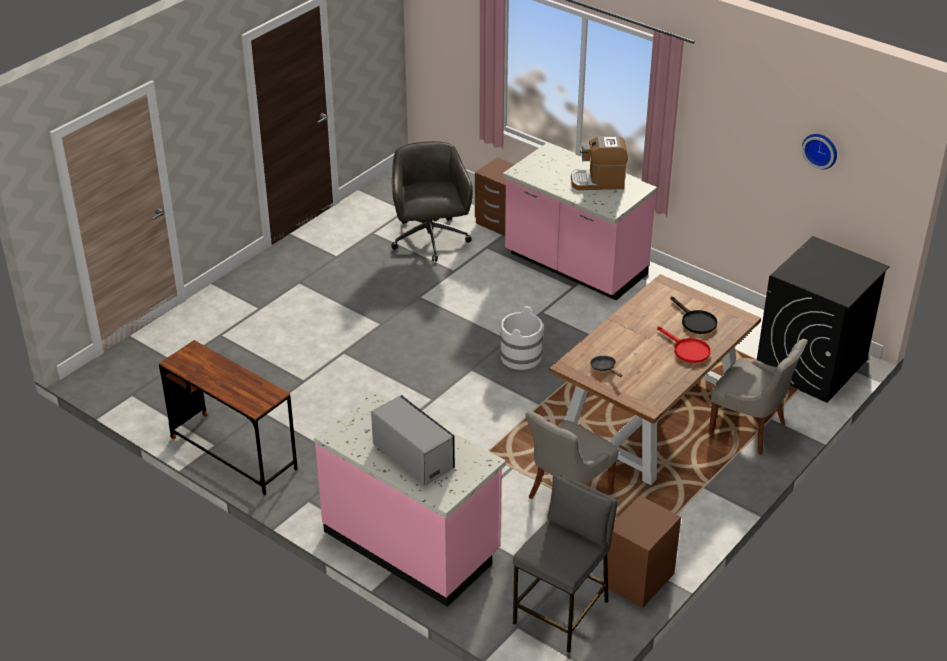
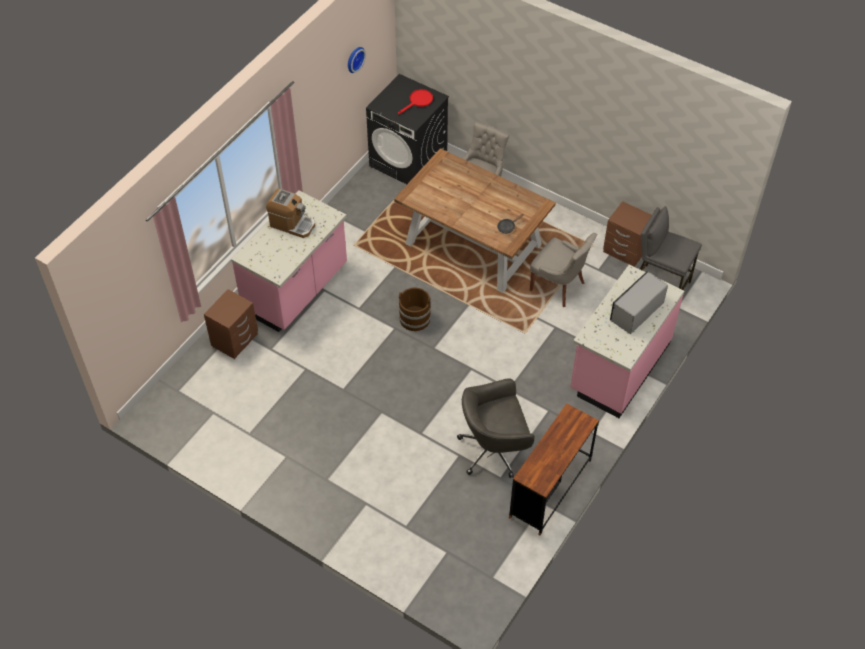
camera: 95 degrees left, 15 degrees up
grey office chair [391,141,473,262] -> grey office chair moved to [457,378,535,478]
white bucket [500,306,543,370] -> brown bucket [399,288,431,331]
coffee machine [571,136,628,190] -> coffee machine turned 60 degrees counterclockwise [266,189,315,238]
red frying pan [657,326,711,363] -> red frying pan moved to [398,89,433,114]
black frying pan [670,296,717,334] -> none

